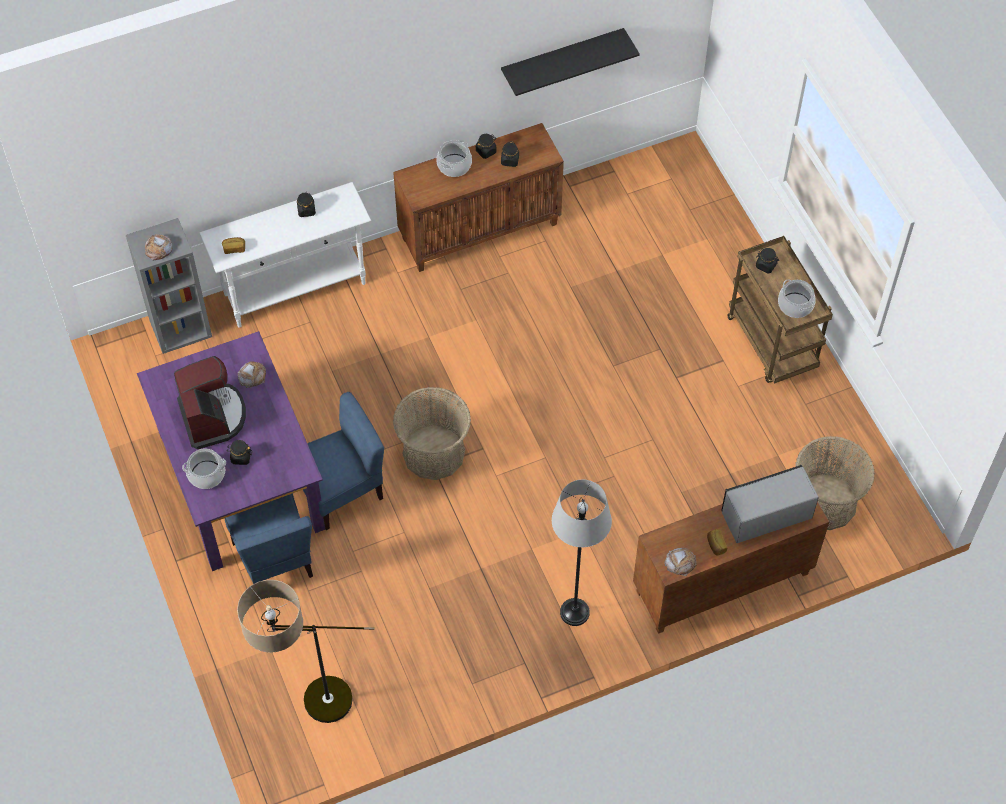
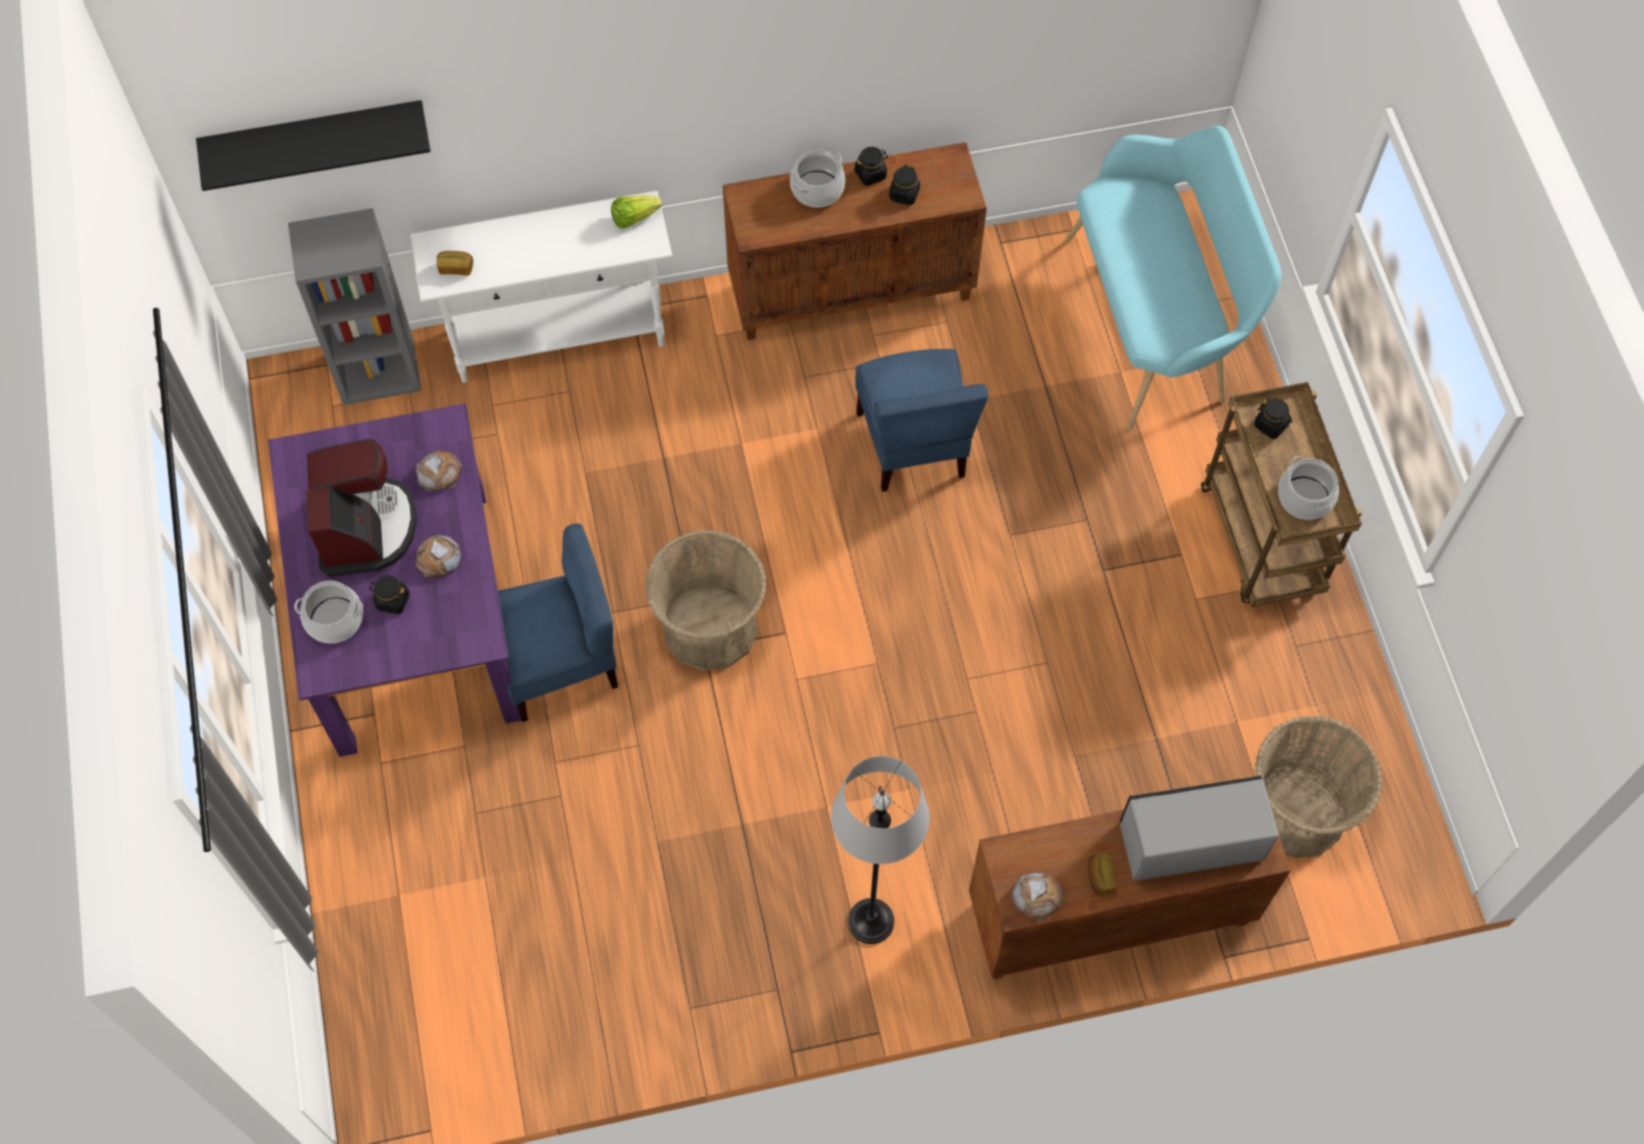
camera: 10 degrees right, 5 degrees up
bread [145,234,172,260] -> bread moved to [415,535,461,578]
blue chair [224,493,313,584] -> blue chair moved to [855,349,988,492]
floor lamp [237,580,375,723] -> none
black jar [297,193,316,217] -> none
black shelf [501,28,640,96] -> black shelf moved to [196,100,431,191]
none -> lettuce [611,195,662,229]
none -> turquoise bench [1065,126,1282,430]

